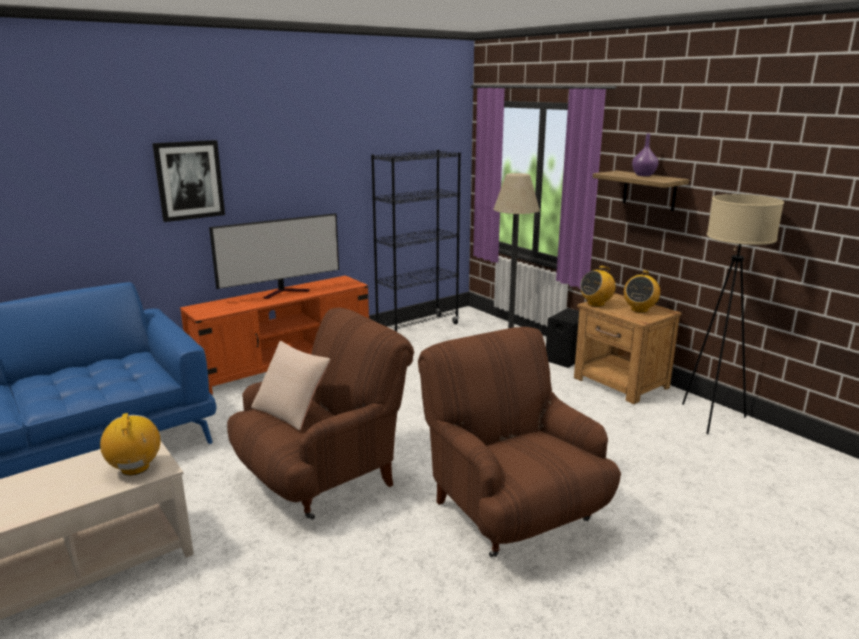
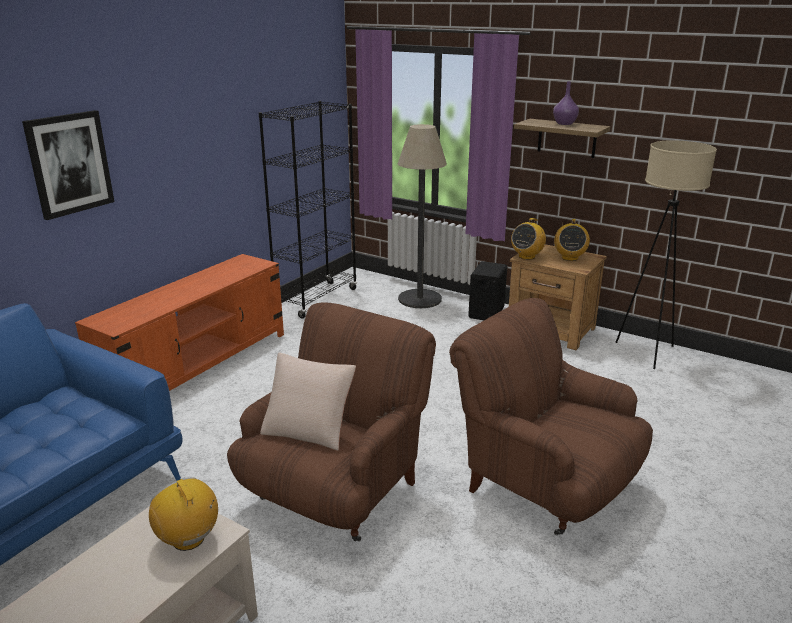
camera: 20 degrees left, 5 degrees up
television [209,213,339,299] -> none

